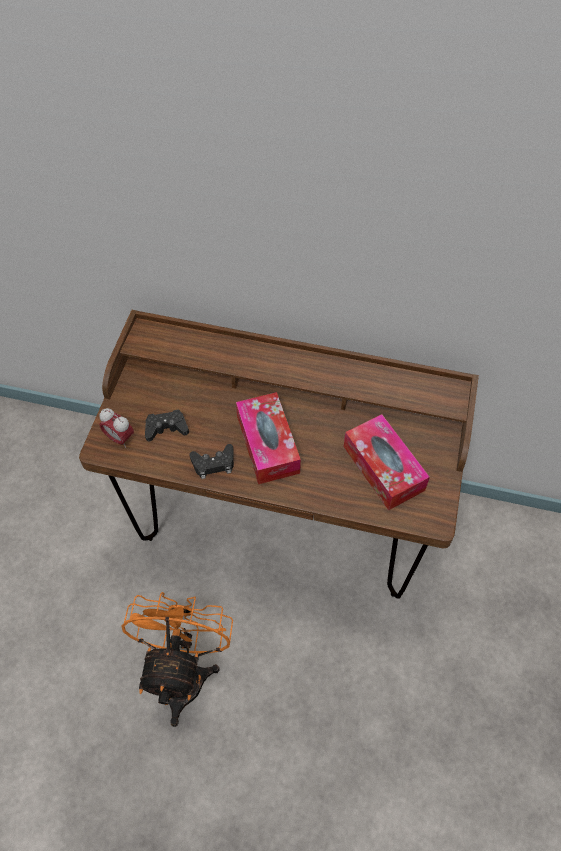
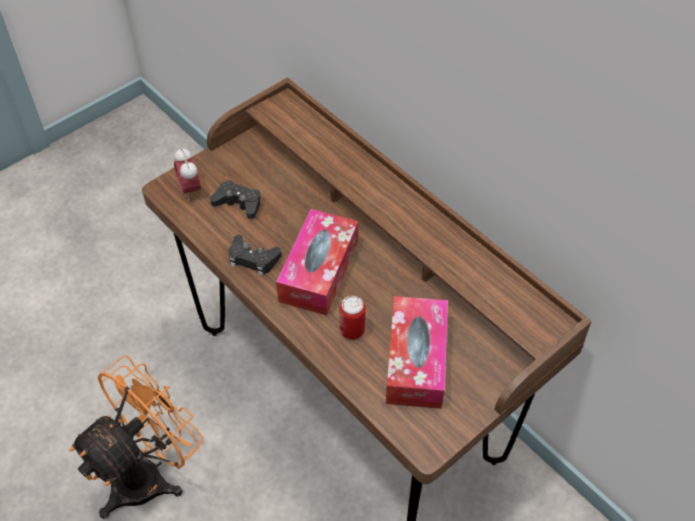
camera: 35 degrees right, 5 degrees down
none -> can [340,296,365,339]

